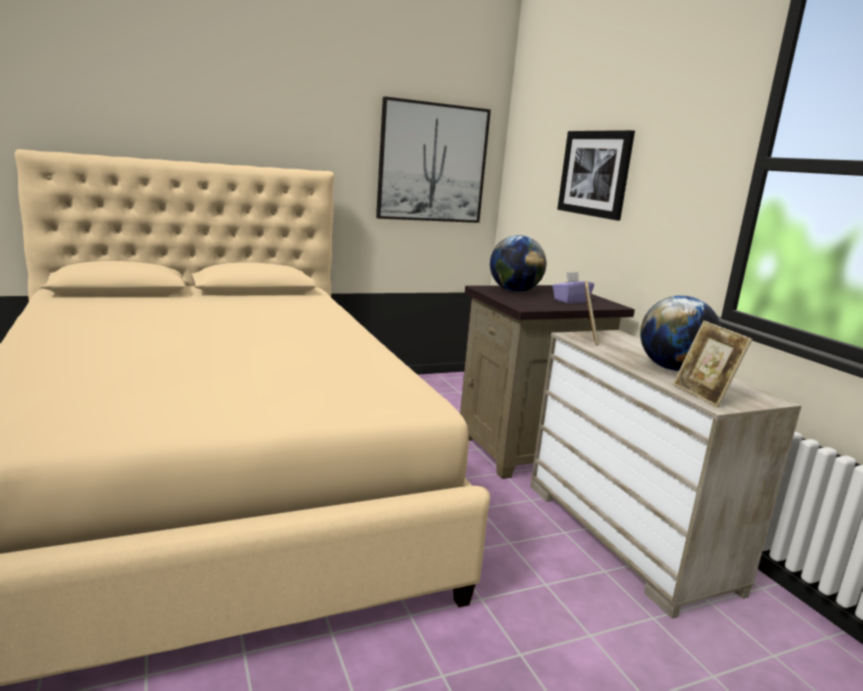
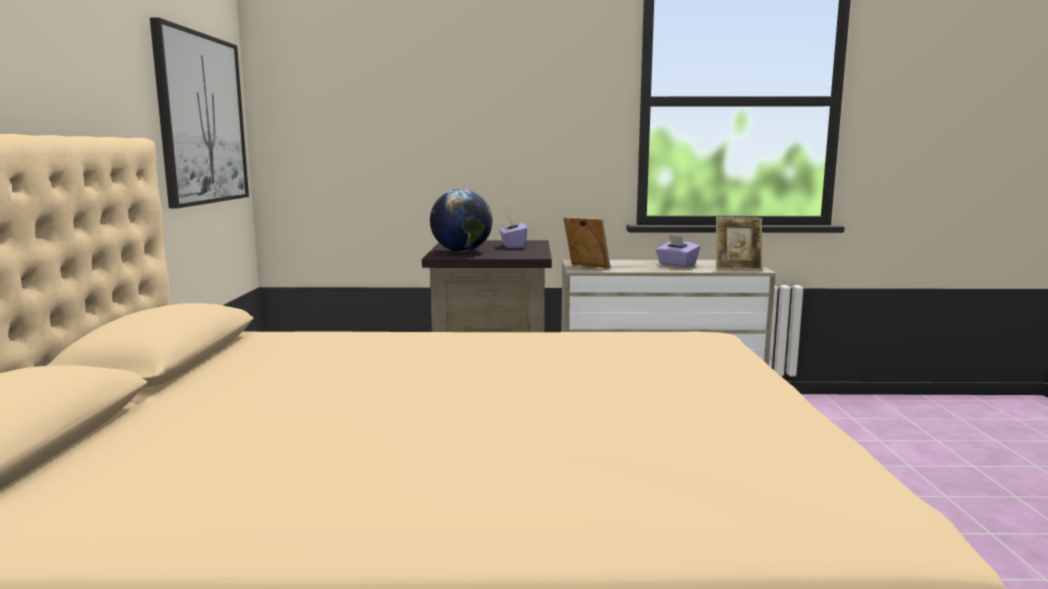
camera: 65 degrees left, 5 degrees down
picture [557,130,635,221] -> none
globe [640,295,721,371] -> purple tissue box [656,235,700,267]

